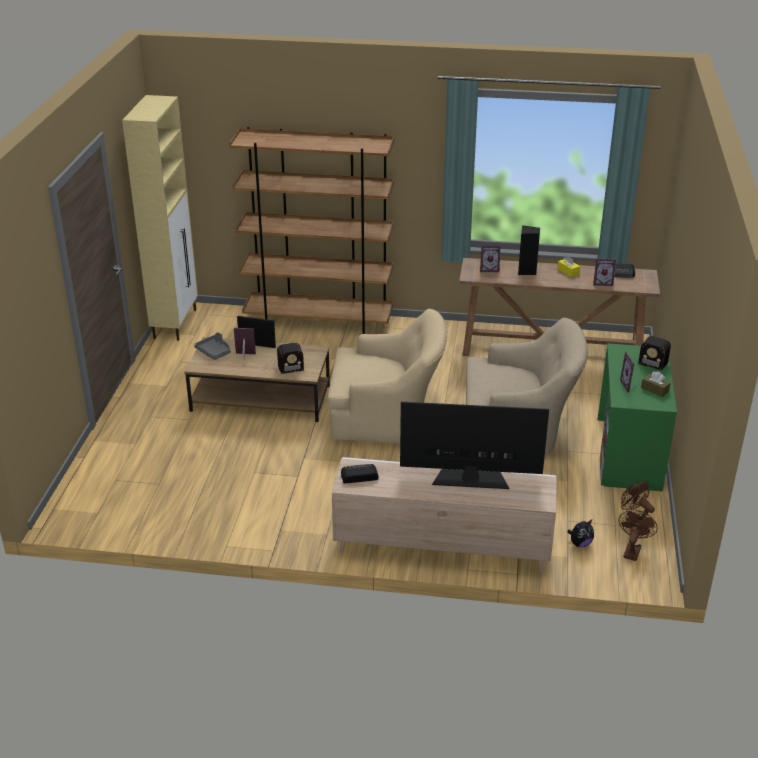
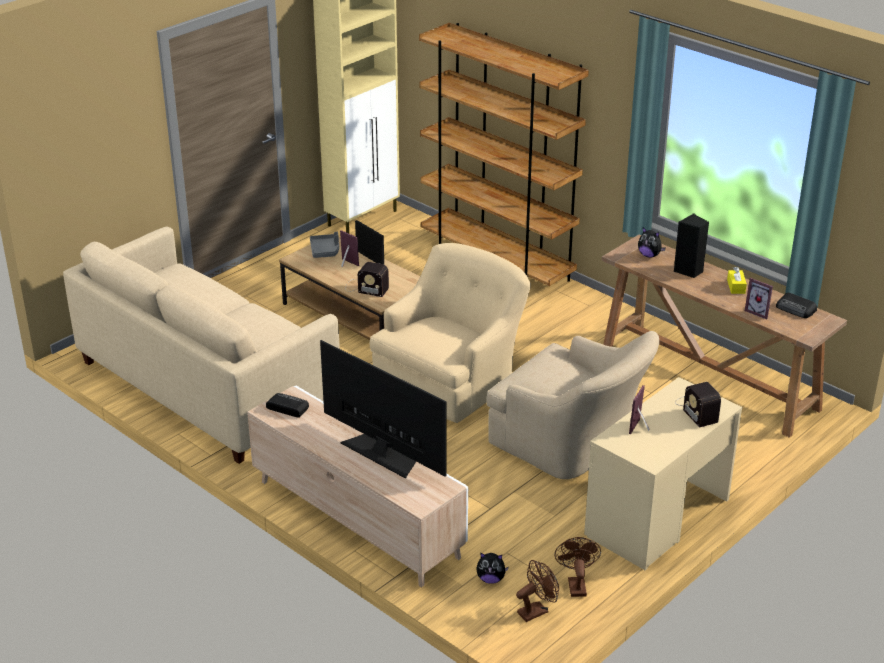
camera: 35 degrees right, 0 degrees up
beige armchair [327,309,447,444] -> beige armchair turned 90 degrees counterclockwise [370,243,531,423]
picture frame [480,245,501,272] -> plush toy [638,228,666,258]
green desk [598,343,677,491] -> beige desk [584,377,742,570]
brown tissue box [641,371,670,397] -> none
none -> beige sofa [63,226,340,464]

